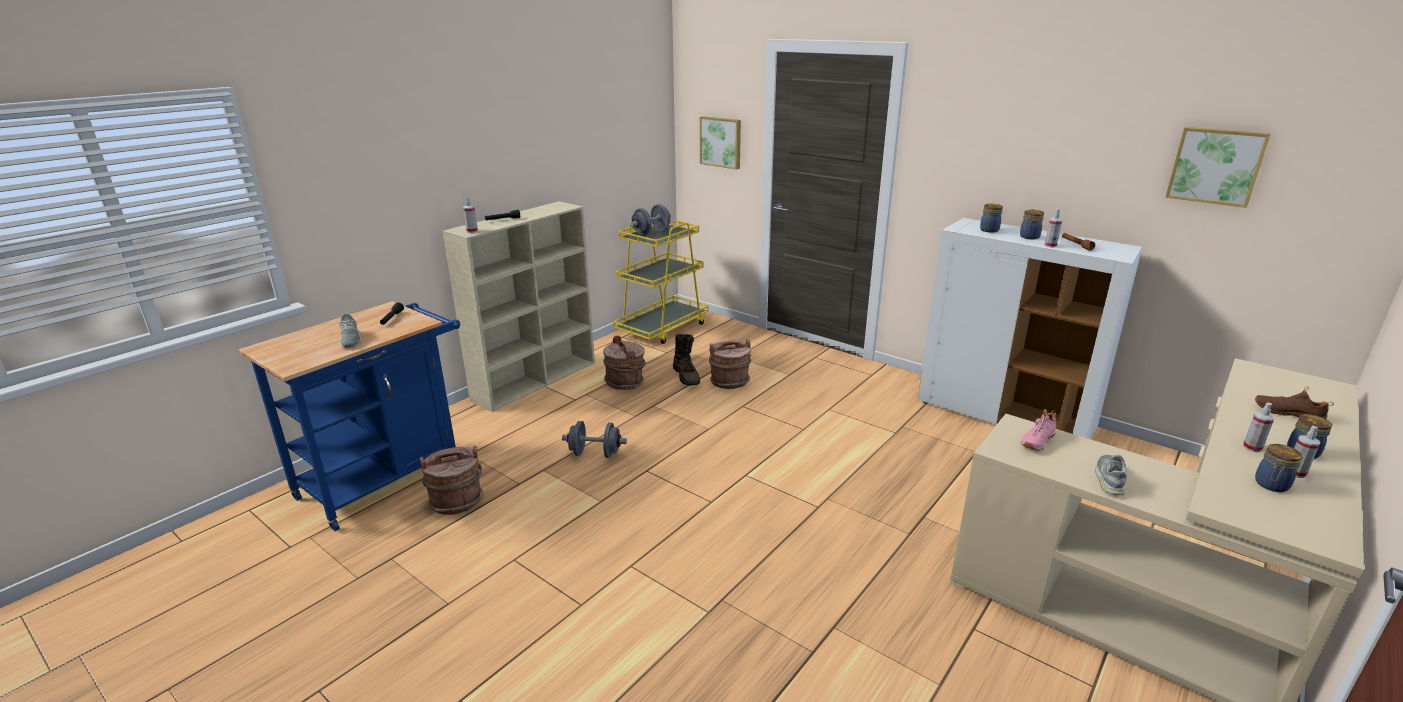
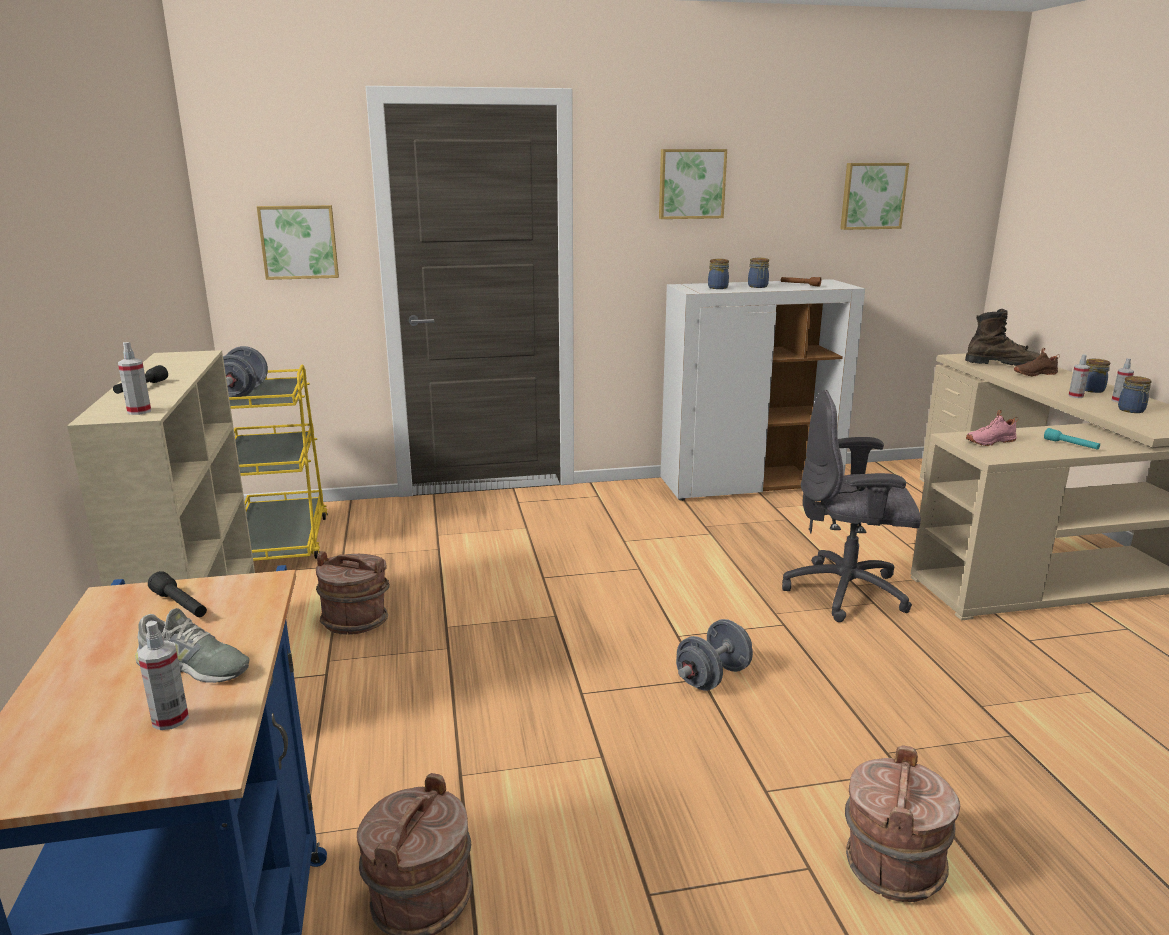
camera: 50 degrees left, 5 degrees down
grey dumbbell [562,421,627,458] -> grey dumbbell moved to [676,619,753,691]
brown boot [673,334,700,386] -> brown boot moved to [965,309,1040,366]
brown bucket [709,339,751,389] -> brown bucket moved to [845,745,960,902]
pink shoe [1021,409,1056,451] -> pink shoe turned 75 degrees clockwise [966,410,1018,446]
spray bottle [1045,209,1062,248] -> spray bottle moved to [138,621,189,730]
grey shoe [1095,455,1127,496] -> turquoise flashlight [1044,428,1100,450]
none -> picture [659,149,727,219]
none -> grey office chair [782,390,921,622]

